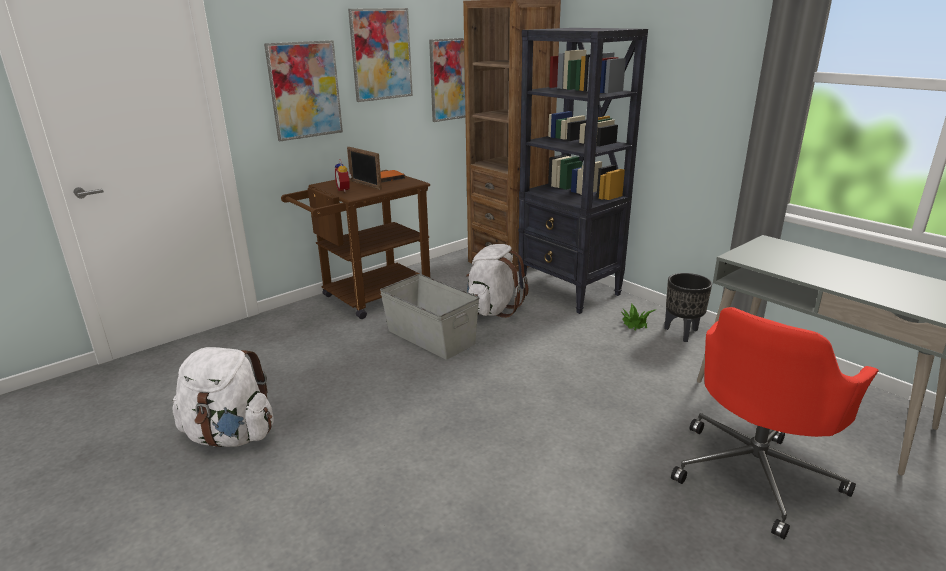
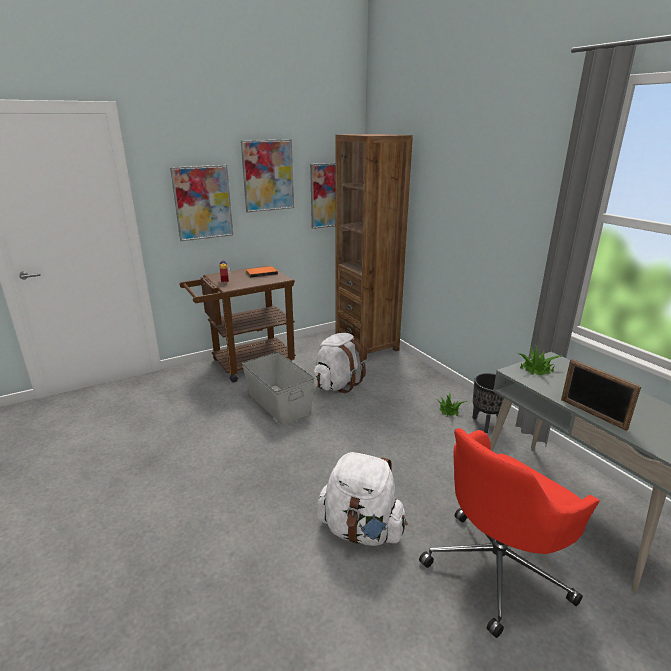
camera: 10 degrees right, 0 degrees up
white backpack [173,347,274,447] -> white backpack moved to [317,452,407,546]
picture frame [347,147,382,190] -> picture frame moved to [561,359,641,431]
black bookcase [518,28,648,314] -> none
none -> potted plant [518,344,563,375]

